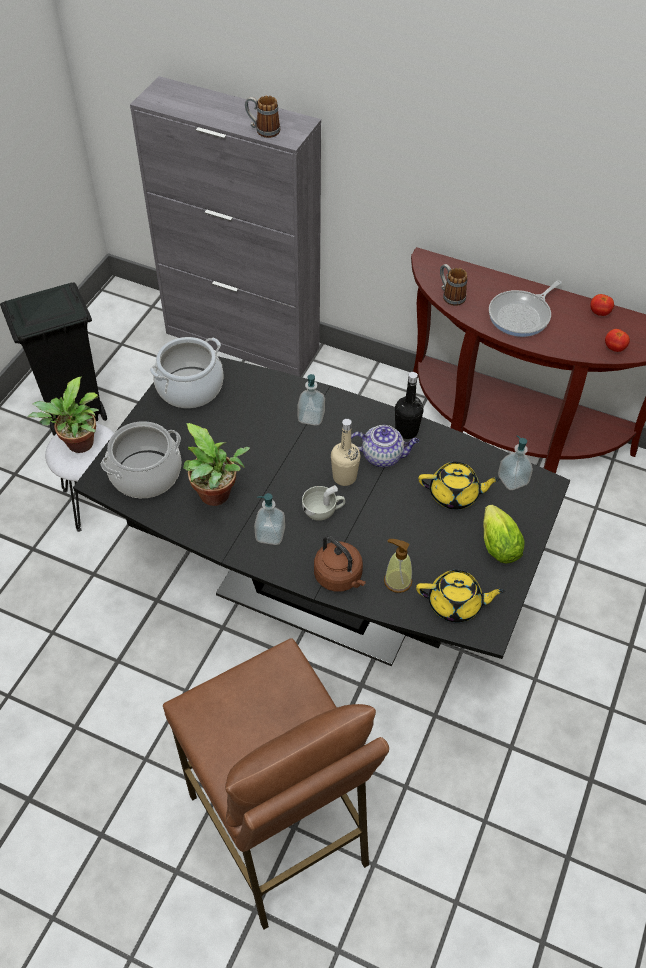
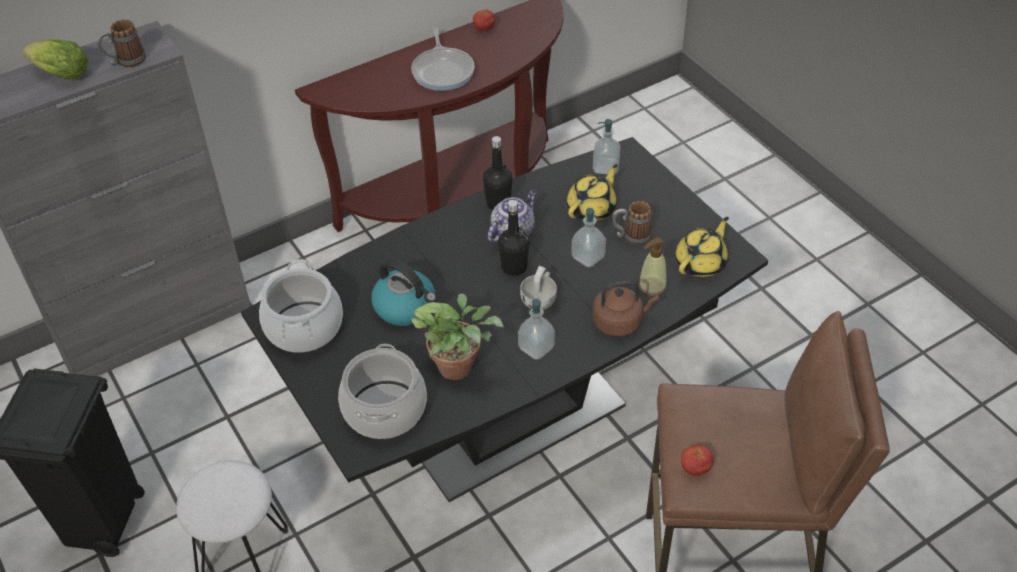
camera: 55 degrees left, 5 degrees down
potted plant [28,377,99,453] -> none
soap dispenser [297,374,325,426] -> soap dispenser moved to [571,208,606,267]
beige bottle [331,419,361,486] -> black bottle [498,200,530,276]
mug [440,264,468,306] -> mug moved to [612,201,652,245]
lettuce [483,505,525,563] -> lettuce moved to [23,39,88,79]
tomato [605,329,630,352] -> tomato moved to [681,445,713,476]
none -> kettle [371,260,437,326]

